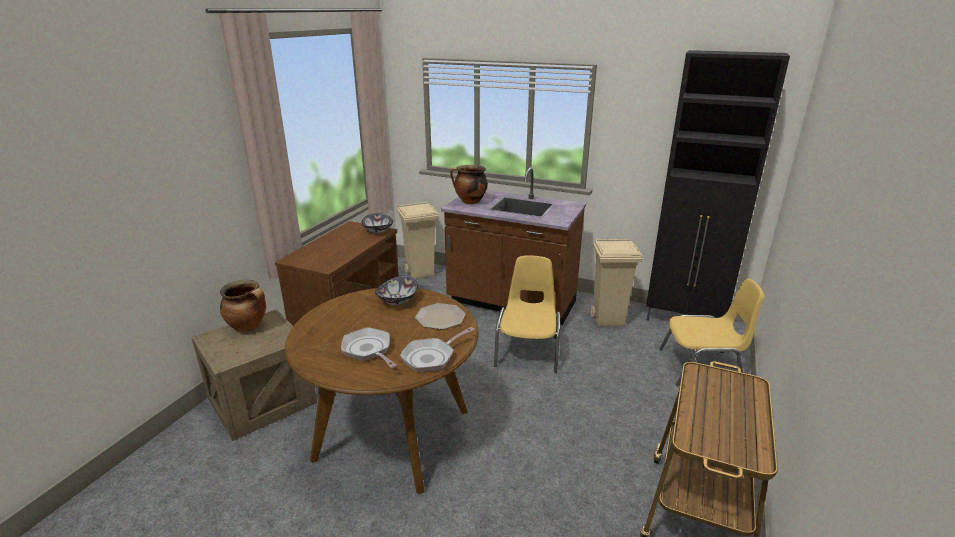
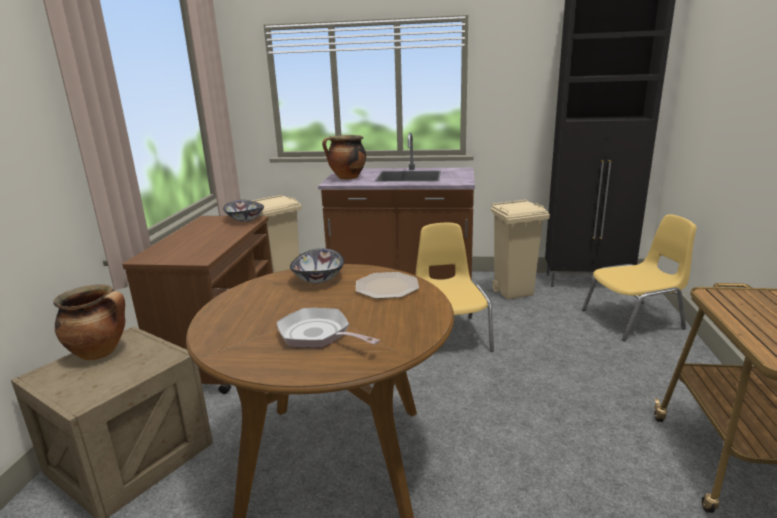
camera: 15 degrees left, 5 degrees down
frying pan [400,327,475,372] -> none

